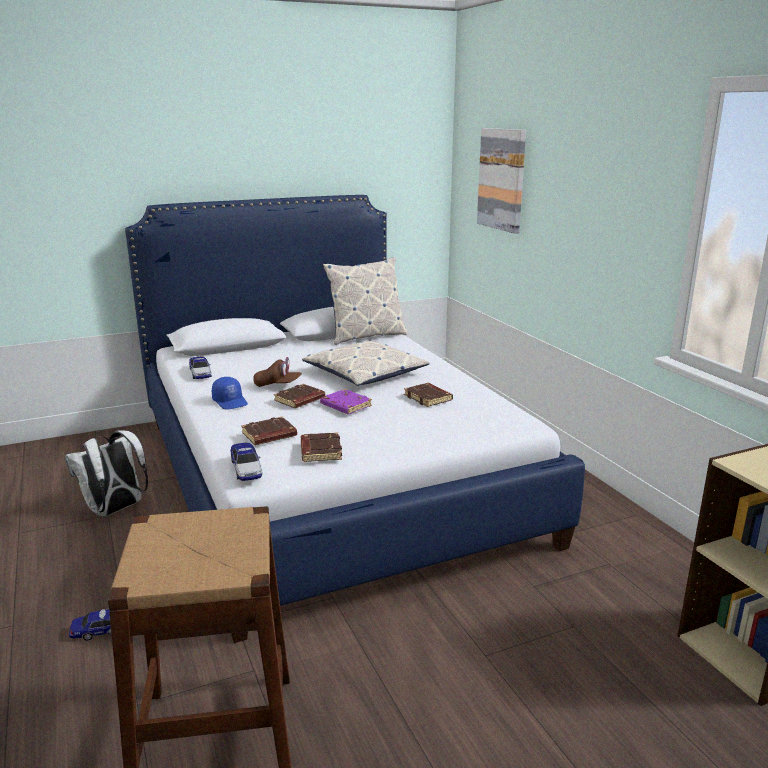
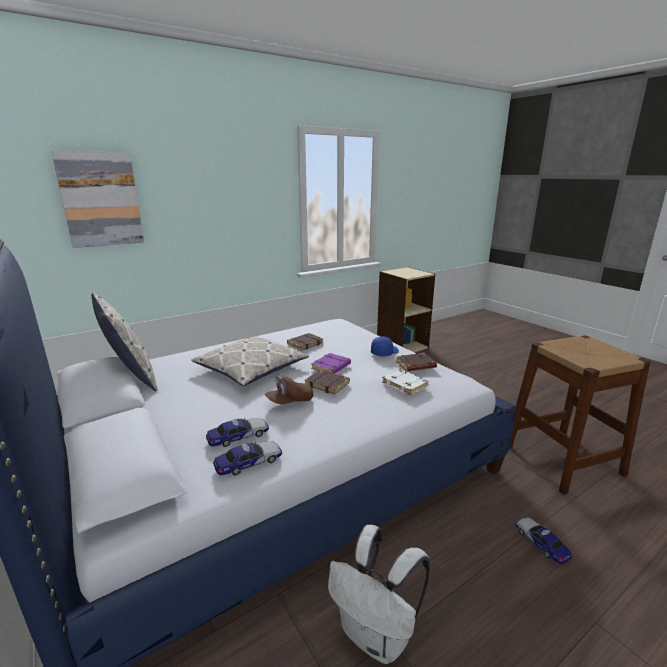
camera: 100 degrees left, 0 degrees up
blue cap [212,377,248,410] -> blue cap moved to [371,336,399,356]
toy car [231,443,262,481] -> toy car moved to [206,418,269,447]
brown book [241,416,297,445] -> white book [382,369,429,395]
brown cap [253,357,302,387] -> brown cap turned 120 degrees counterclockwise [265,375,313,404]

